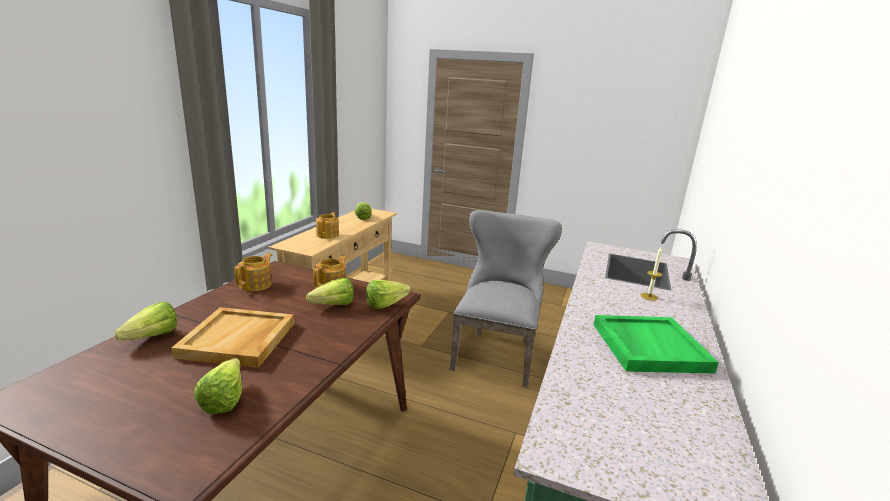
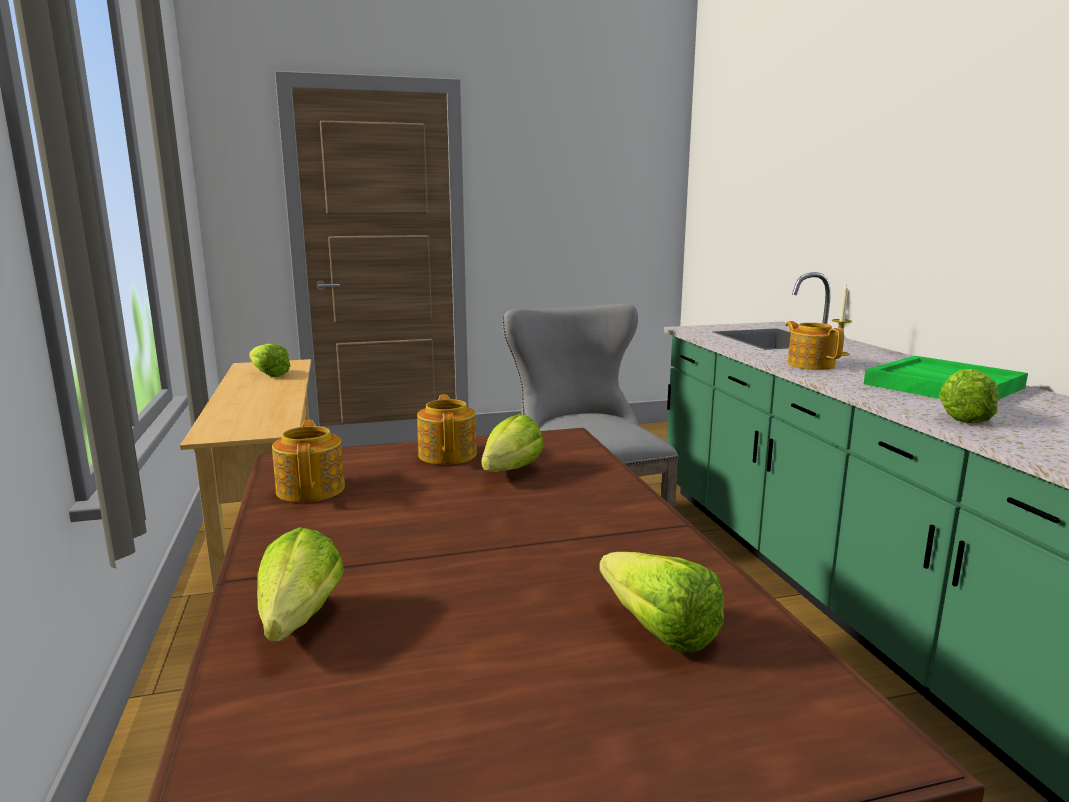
camera: 35 degrees left, 5 degrees down
beige tray [171,307,294,368] -> none
teapot [316,212,339,239] -> teapot moved to [786,321,844,370]
lettuce [366,280,411,309] -> lettuce moved to [939,369,999,423]

